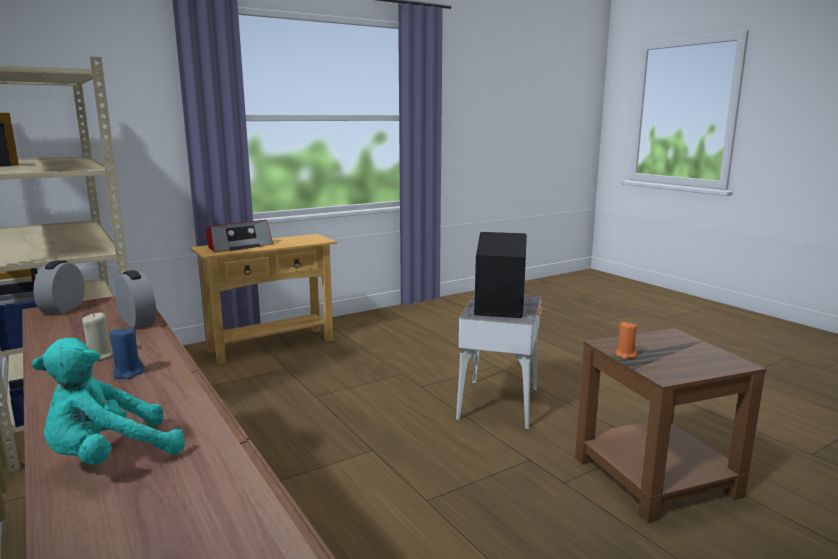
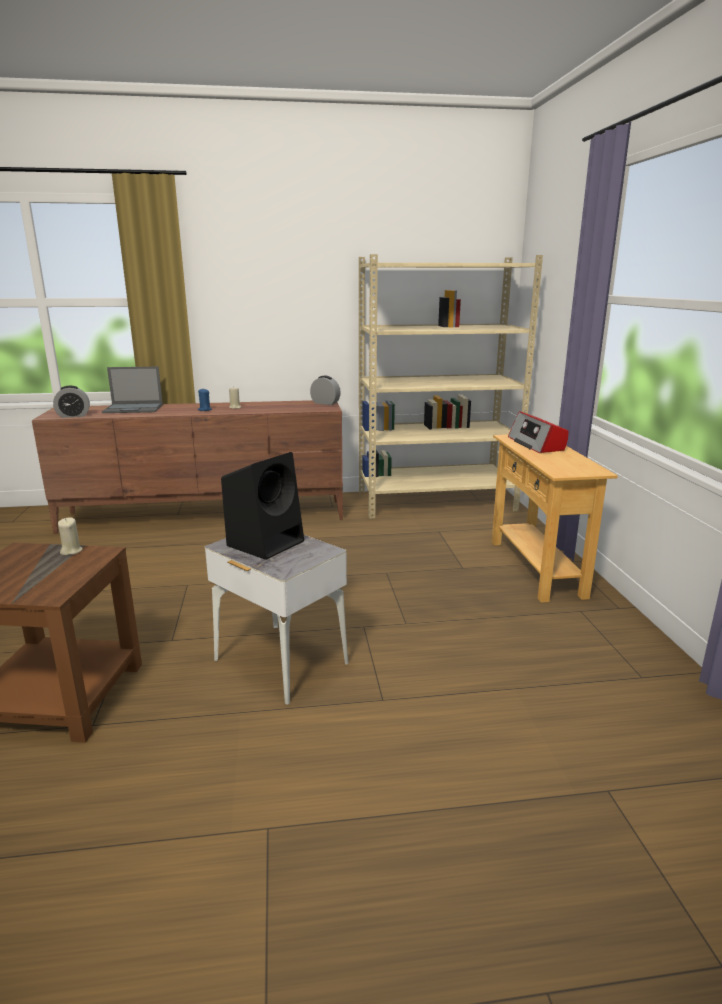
camera: 115 degrees right, 5 degrees up
turquoise plush toy [32,338,185,465] -> laptop [102,367,163,413]
alarm clock [115,270,156,328] -> alarm clock moved to [53,386,90,418]
orange candle [615,321,637,359] -> beige candle [58,517,83,555]

